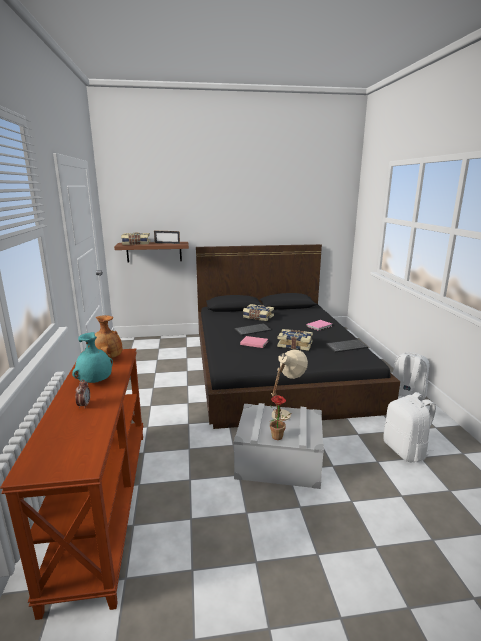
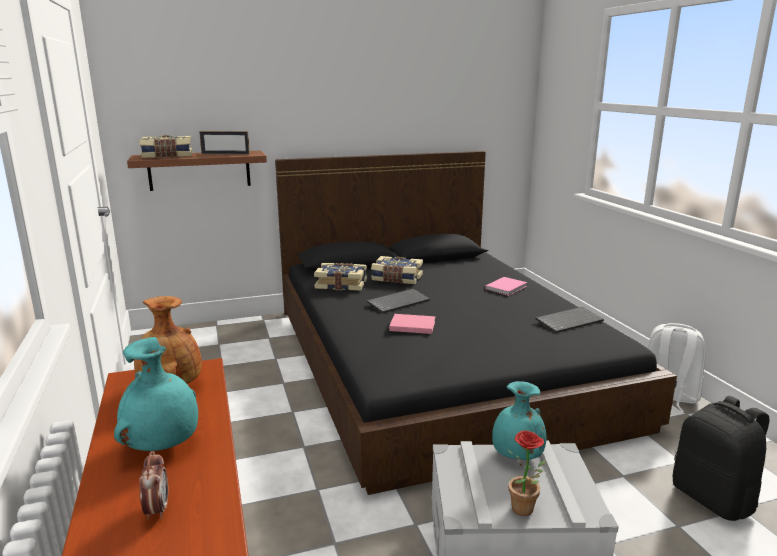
camera: 10 degrees left, 0 degrees up
beige table lamp [271,349,308,421] -> turquoise vase [492,381,546,460]
book [277,329,313,351] -> book moved to [314,263,367,291]
white backpack [384,392,436,463] -> black backpack [673,396,769,521]

